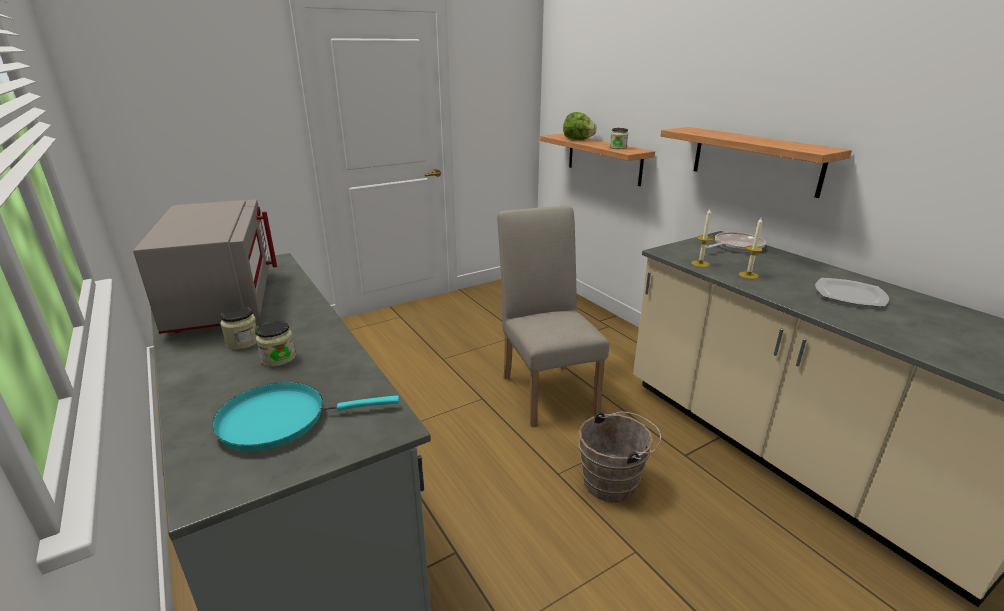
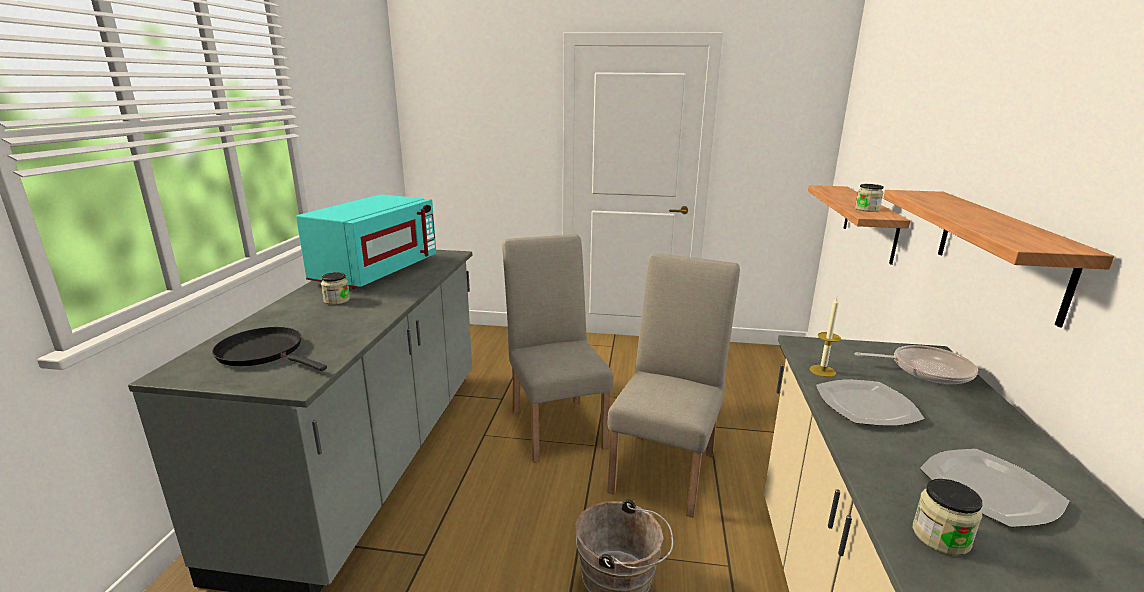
camera: 40 degrees right, 5 degrees down
grey microwave [133,199,277,334] -> turquoise microwave [296,194,436,289]
turquoise frying pan [212,382,399,451] -> black frying pan [212,327,327,371]
jar [256,321,296,367] -> jar moved to [913,479,983,555]
lettuce [563,112,597,140] -> none
candle [739,218,763,279] -> plate [816,380,924,426]
none -> beige chair [502,234,614,463]

